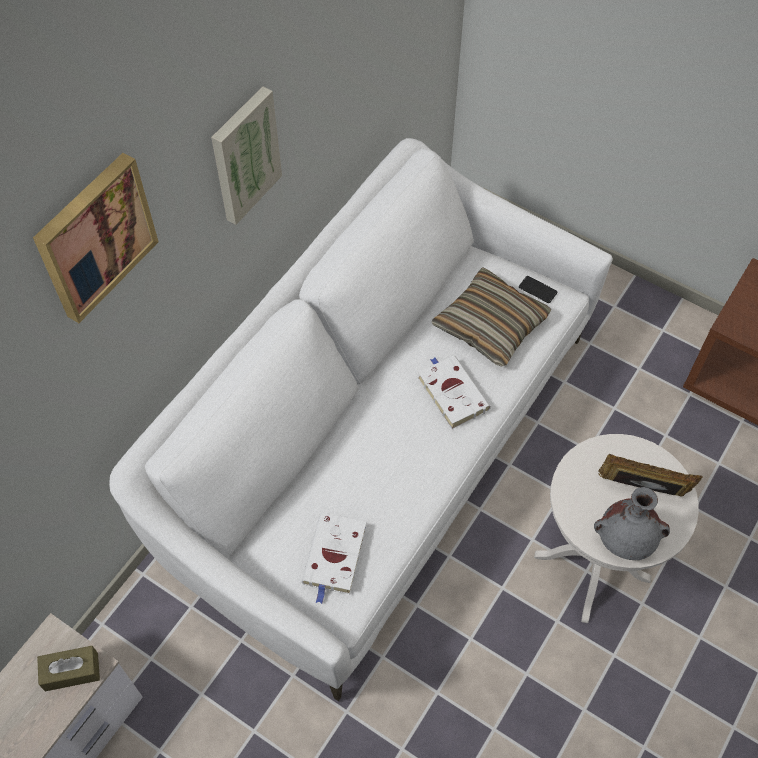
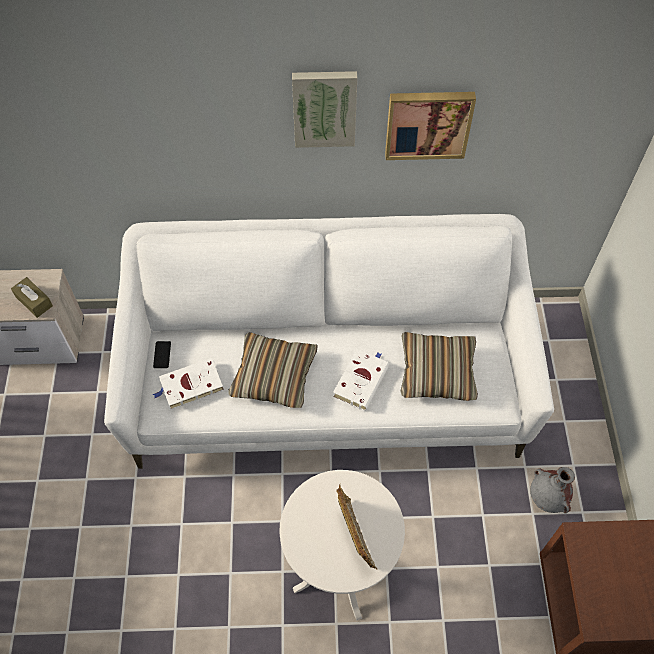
camera: 55 degrees right, 0 degrees up
picture [33,153,158,323] -> picture moved to [385,92,476,160]
phone [519,276,557,303] -> phone moved to [153,341,171,368]
grey vase [594,487,670,560] -> grey vase moved to [530,467,575,513]
none -> pillow [228,332,318,408]

